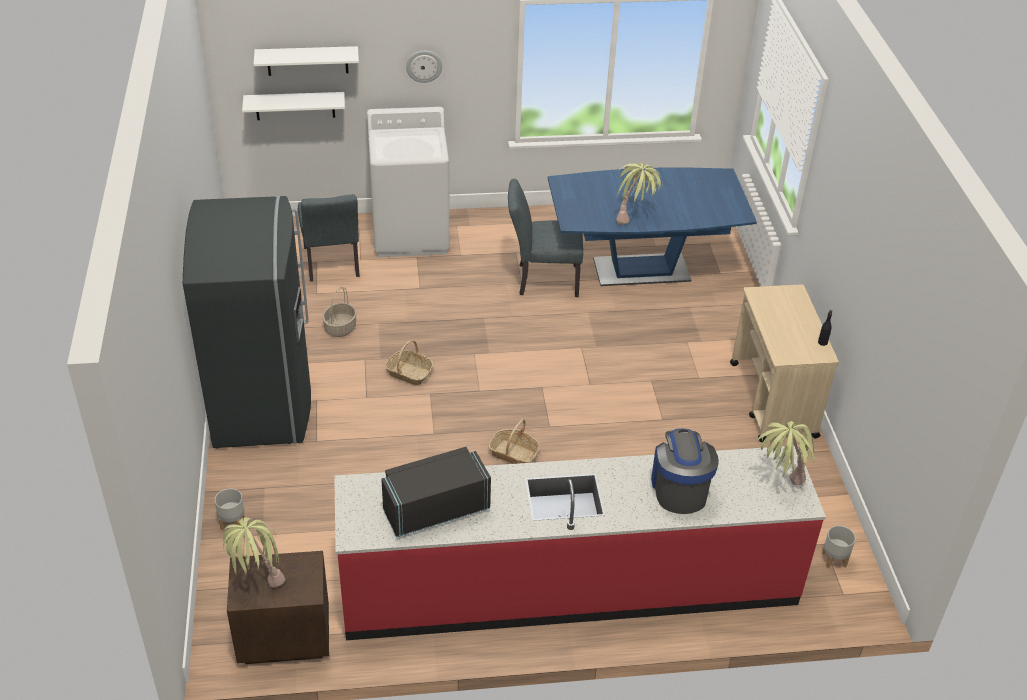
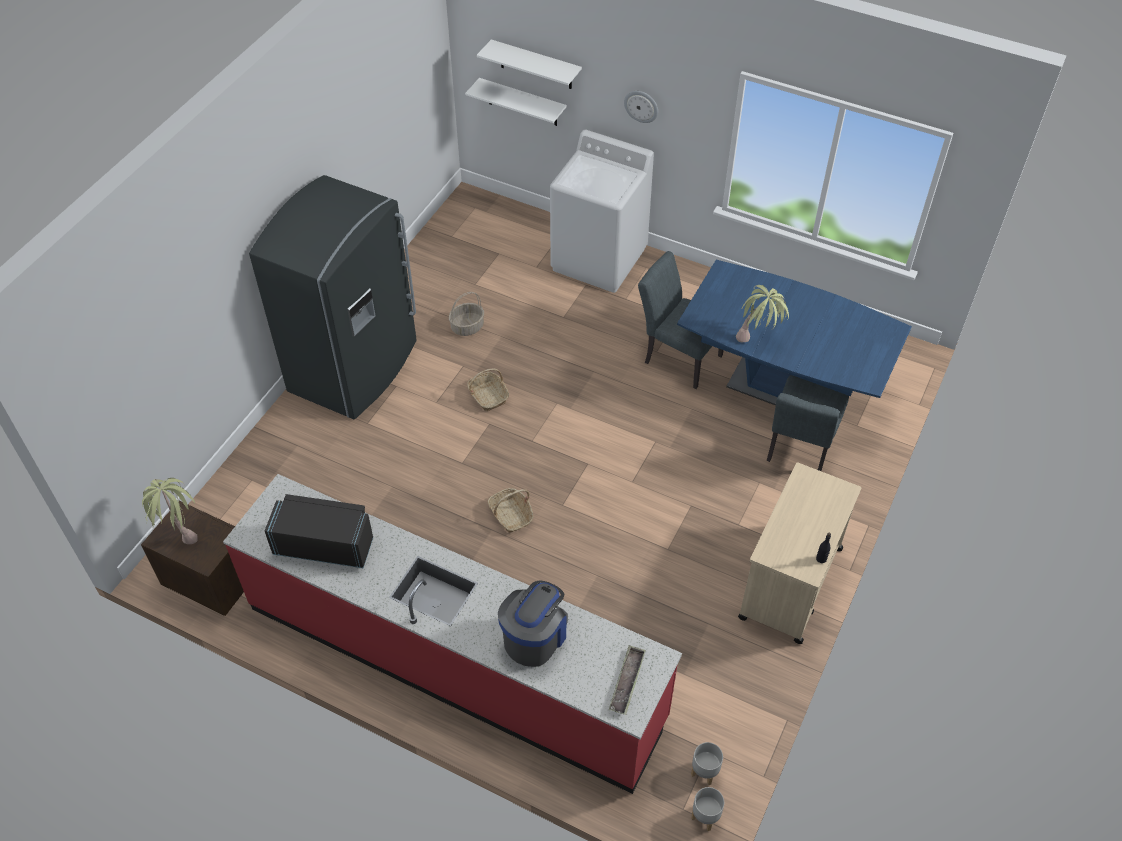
camera: 35 degrees right, 10 degrees up
grey planter [215,489,245,530] -> grey planter moved to [691,787,724,831]
grey chair [298,194,360,282] -> grey chair moved to [767,375,849,471]
potted plant [757,421,815,485] -> tray [609,645,646,715]

